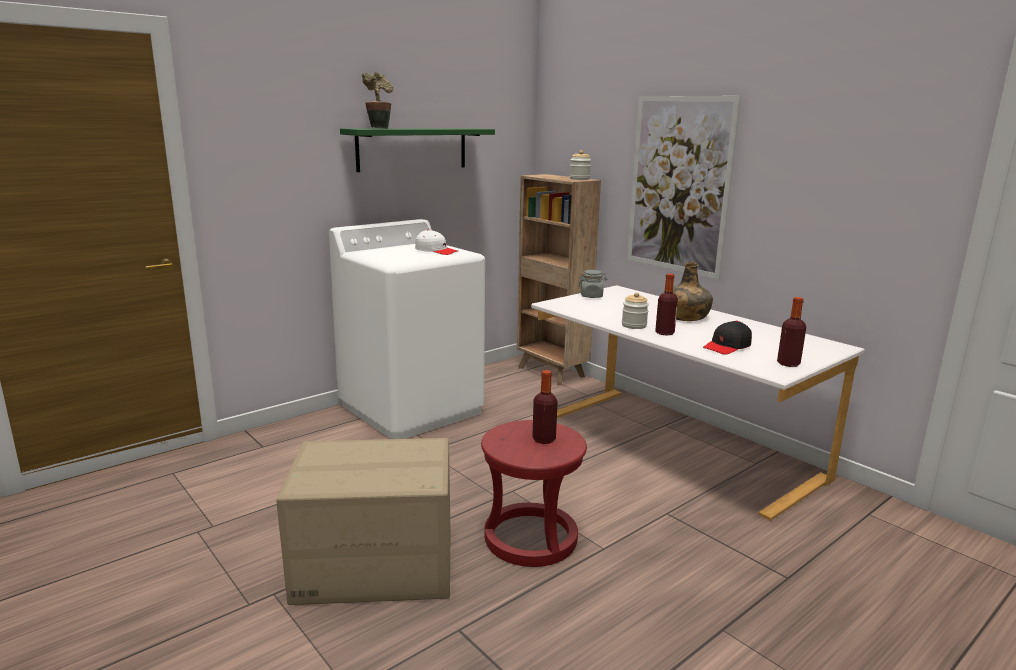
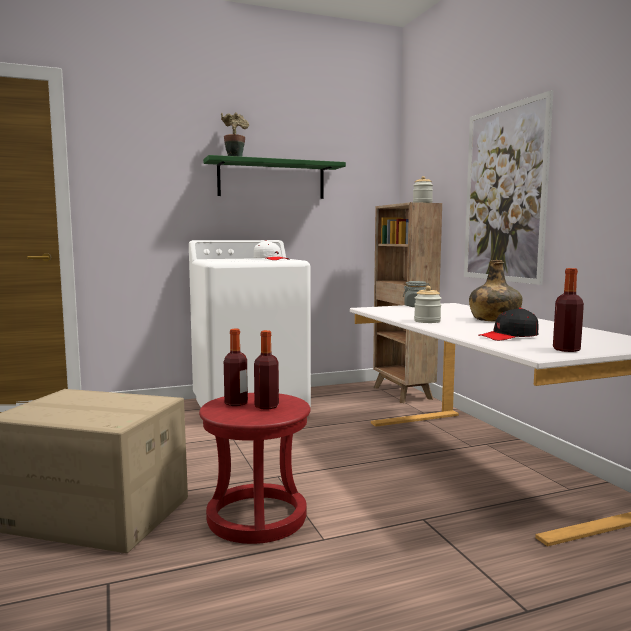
camera: 20 degrees right, 10 degrees down
bottle [655,273,678,336] -> bottle moved to [224,329,248,406]

